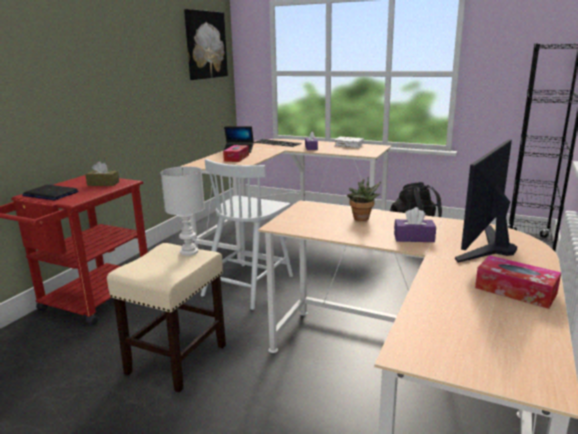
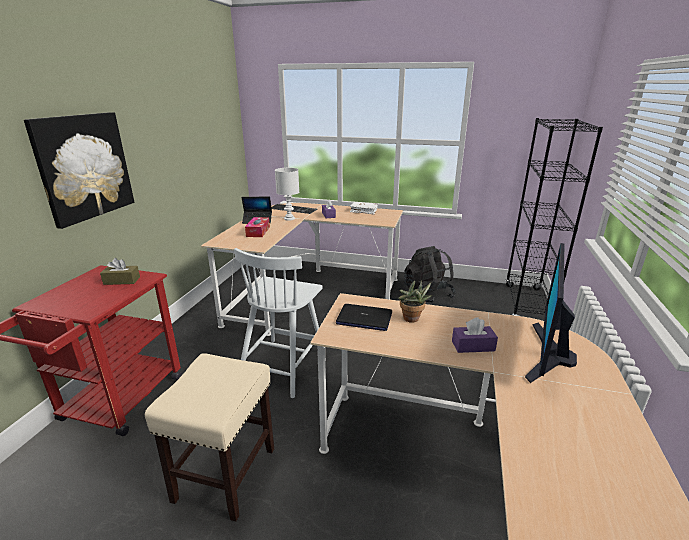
camera: 10 degrees left, 5 degrees up
laptop [22,185,78,200] -> laptop moved to [336,304,392,331]
white table lamp [161,166,205,256] -> white table lamp moved to [275,168,299,221]
picture [184,9,228,80] -> picture moved to [24,112,134,229]
tissue box [475,255,561,309] -> none

